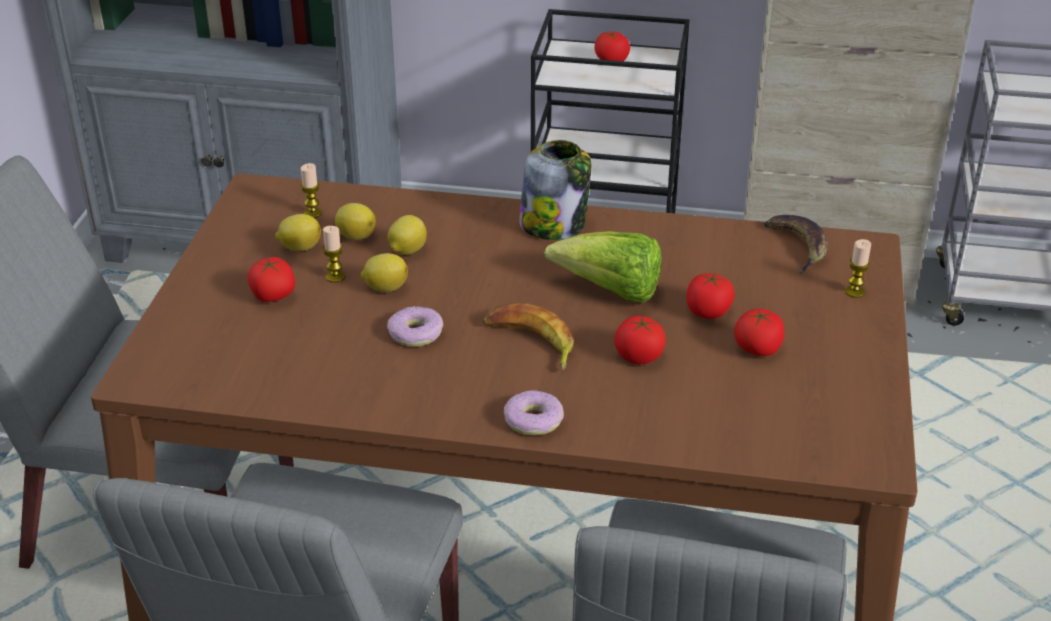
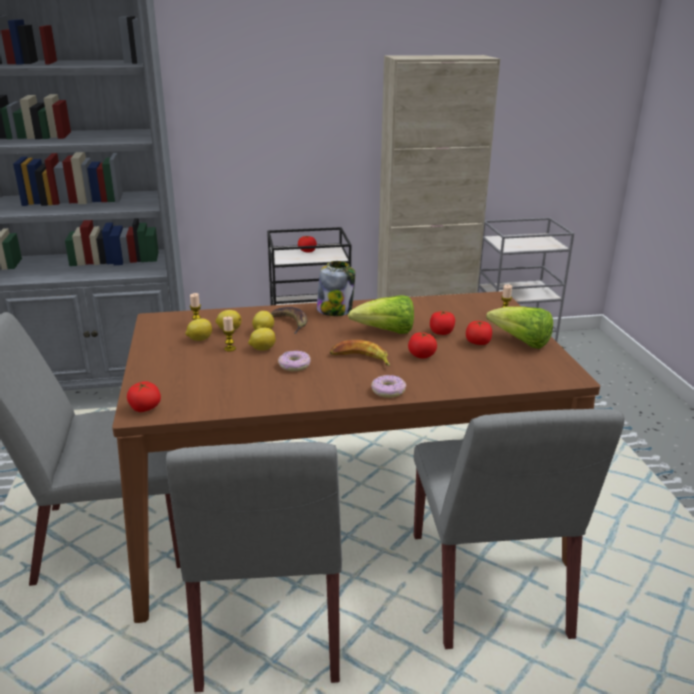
camera: 20 degrees left, 10 degrees down
tomato [248,257,295,302] -> tomato moved to [127,381,161,412]
banana [764,215,828,274] -> banana moved to [271,307,307,334]
none -> lettuce [486,306,553,349]

